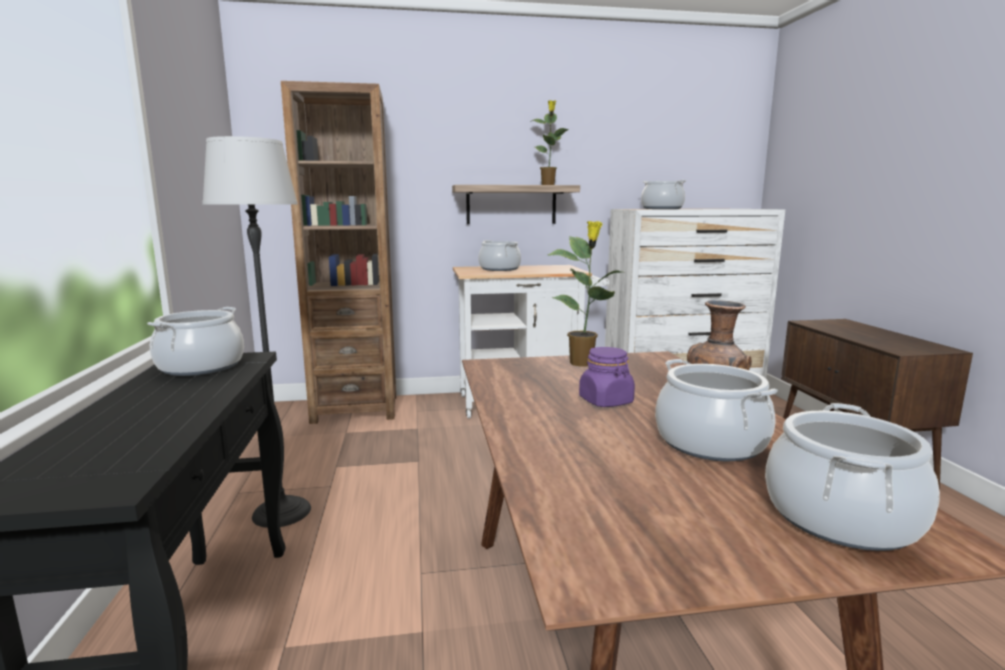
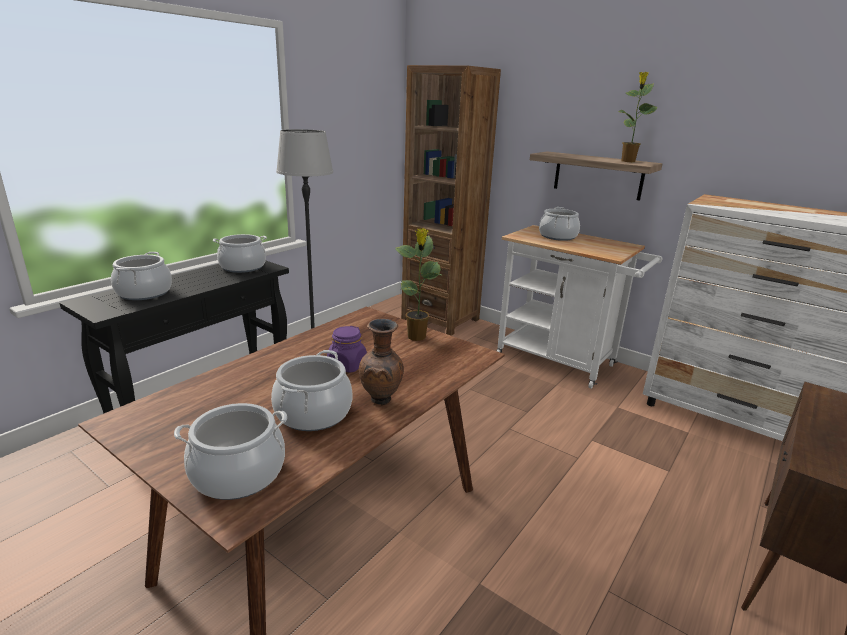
camera: 45 degrees right, 10 degrees up
cooking pot [641,180,686,209] -> cooking pot moved to [111,252,172,300]

